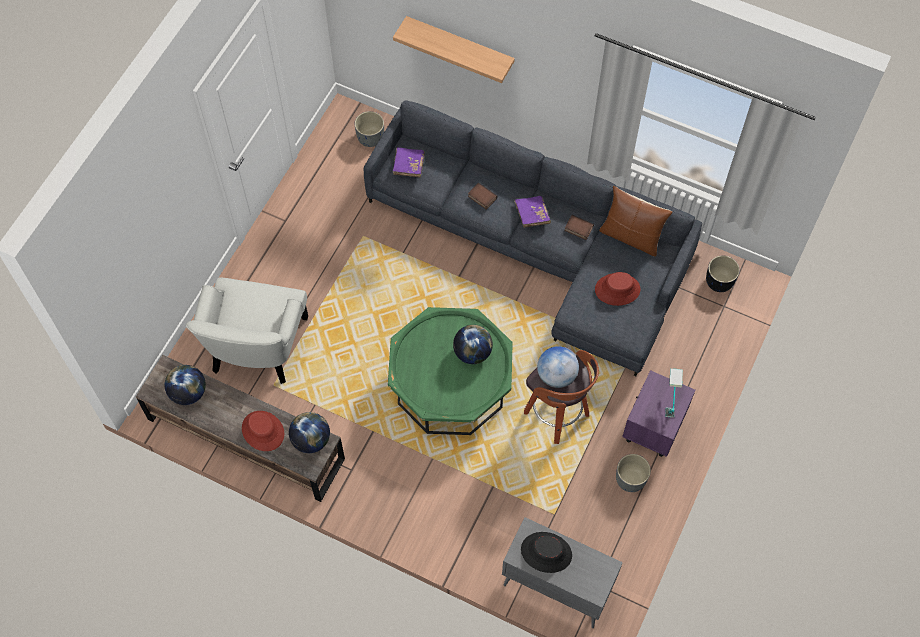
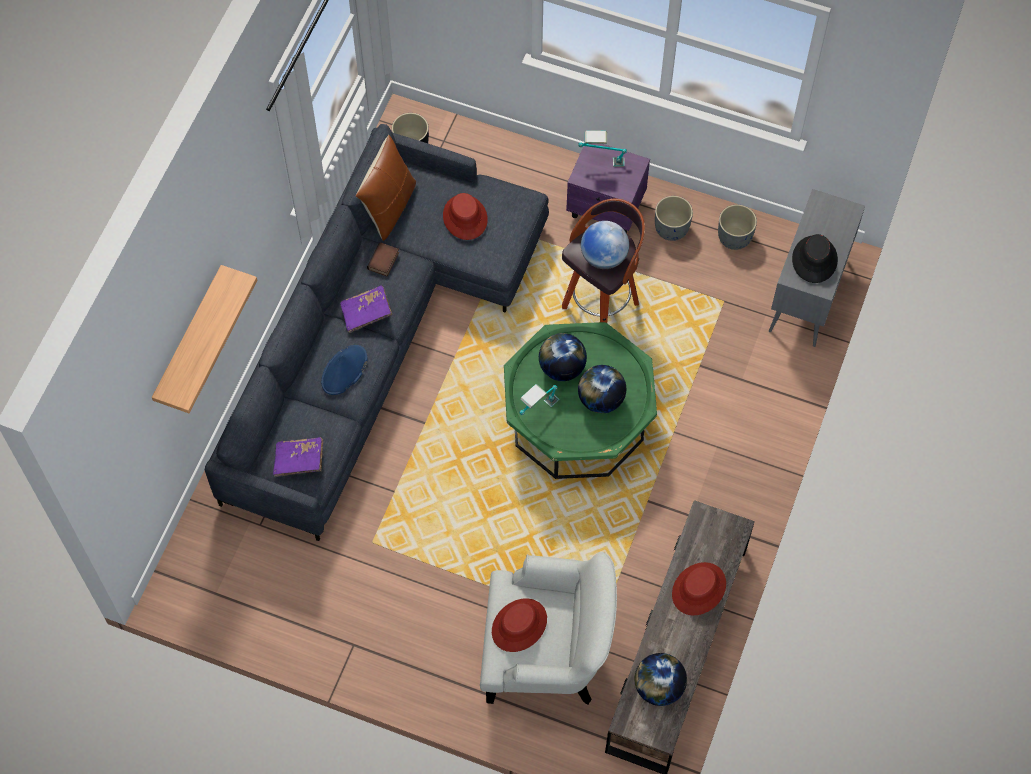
camera: 95 degrees left, 0 degrees up
globe [289,412,330,453] -> globe moved to [578,365,626,413]
grey planter [355,111,384,147] -> grey planter moved to [718,205,757,250]
book [468,183,497,209] -> blue hat [321,345,367,395]
none -> red hat [492,598,547,652]
none -> table lamp [520,384,559,415]

